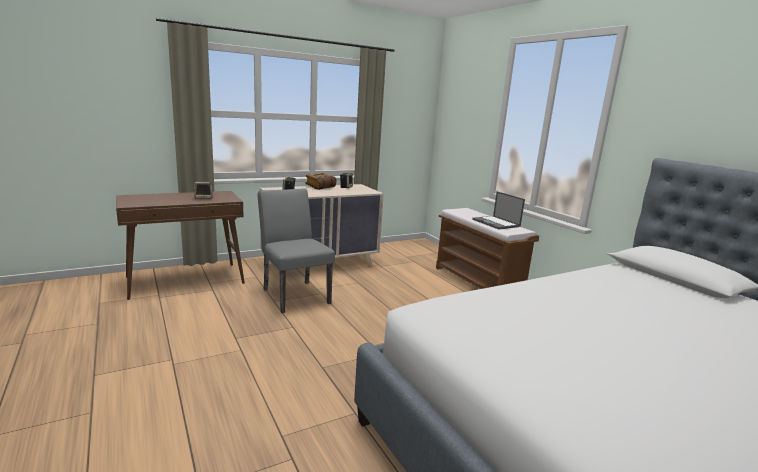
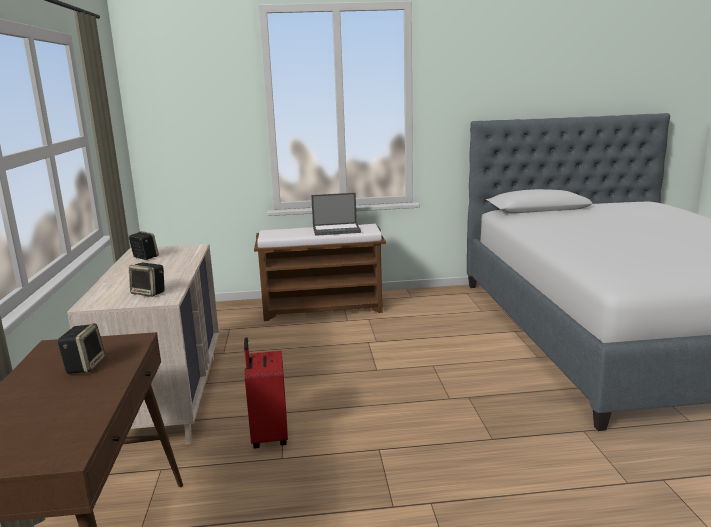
camera: 65 degrees left, 0 degrees up
grey chair [258,188,335,313] -> red suitcase [244,337,288,448]
book [305,173,336,190] -> none

